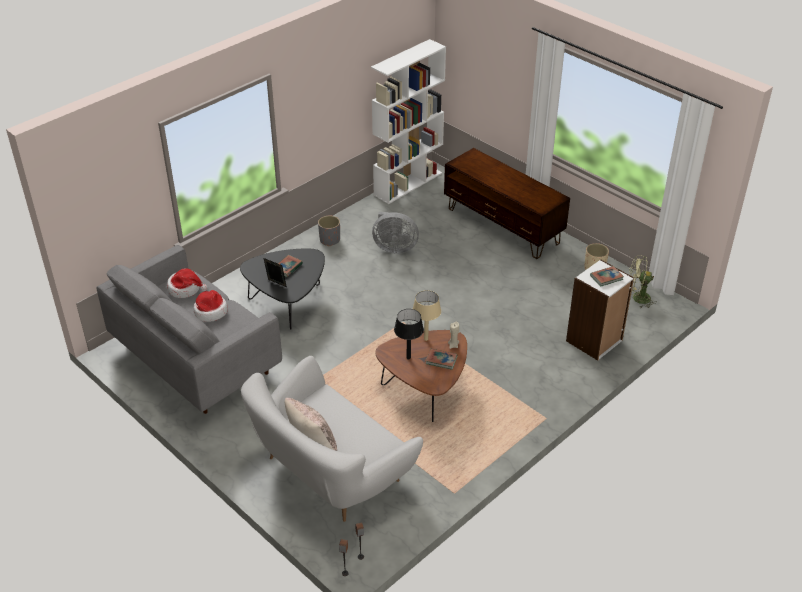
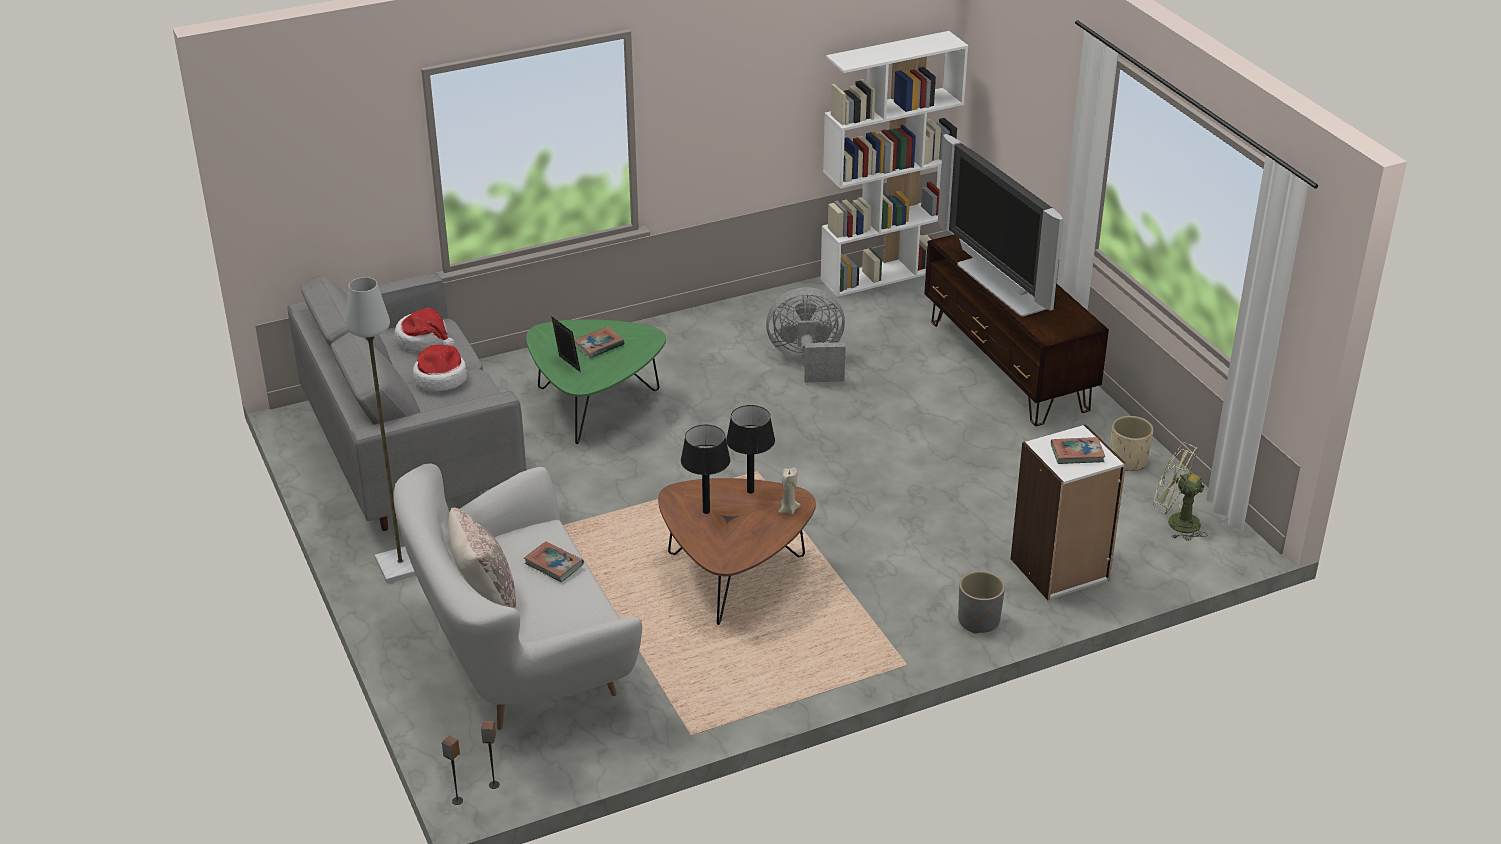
camera: 20 degrees right, 5 degrees down
black coffee table [240,248,325,330] -> green coffee table [526,319,666,444]
grey planter [318,216,340,246] -> grey planter moved to [958,571,1005,634]
grey fan [372,212,419,254] -> grey fan turned 150 degrees clockwise [766,287,846,382]
beige table lamp [413,290,441,341] -> black table lamp [726,405,775,494]
book [426,349,457,370] -> book moved to [524,541,584,582]
none -> grey floor lamp [346,277,416,583]
none -> television [938,134,1063,317]

